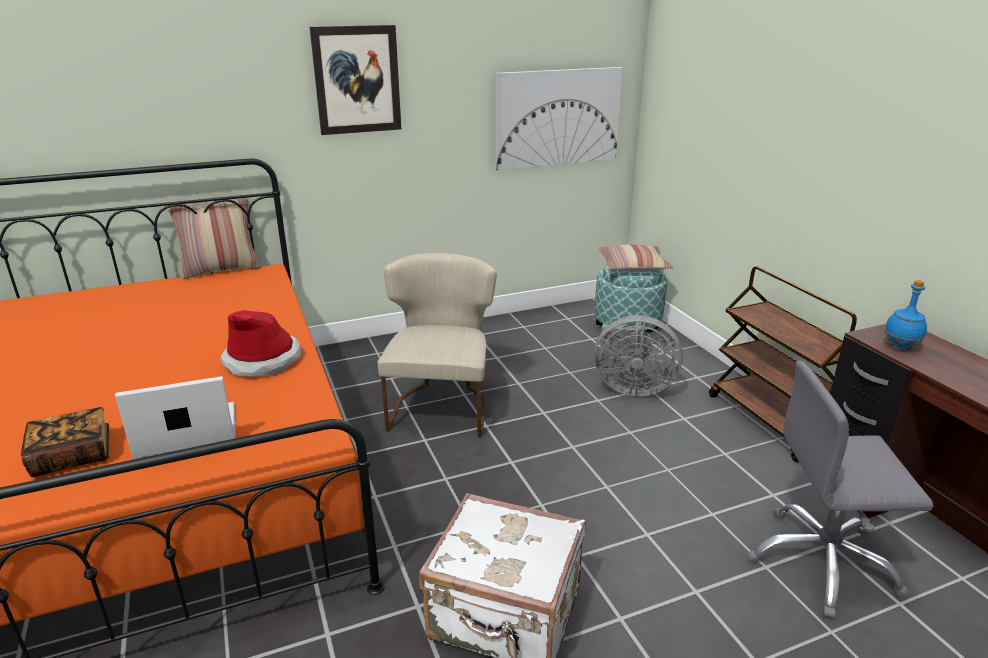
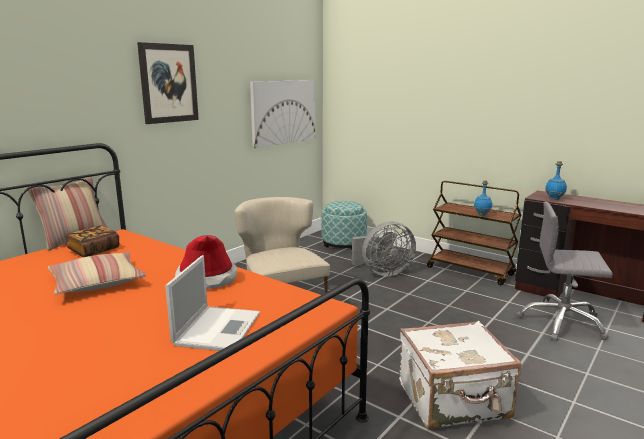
camera: 30 degrees left, 10 degrees down
book [21,407,109,477] -> book moved to [65,226,119,257]
laptop [115,376,235,459] -> laptop turned 150 degrees clockwise [165,255,260,351]
pillow [597,244,673,272] -> pillow moved to [48,252,146,294]
grey office chair [747,360,934,619] -> grey office chair turned 45 degrees clockwise [516,201,613,341]
none -> blue bottle [474,180,492,215]

